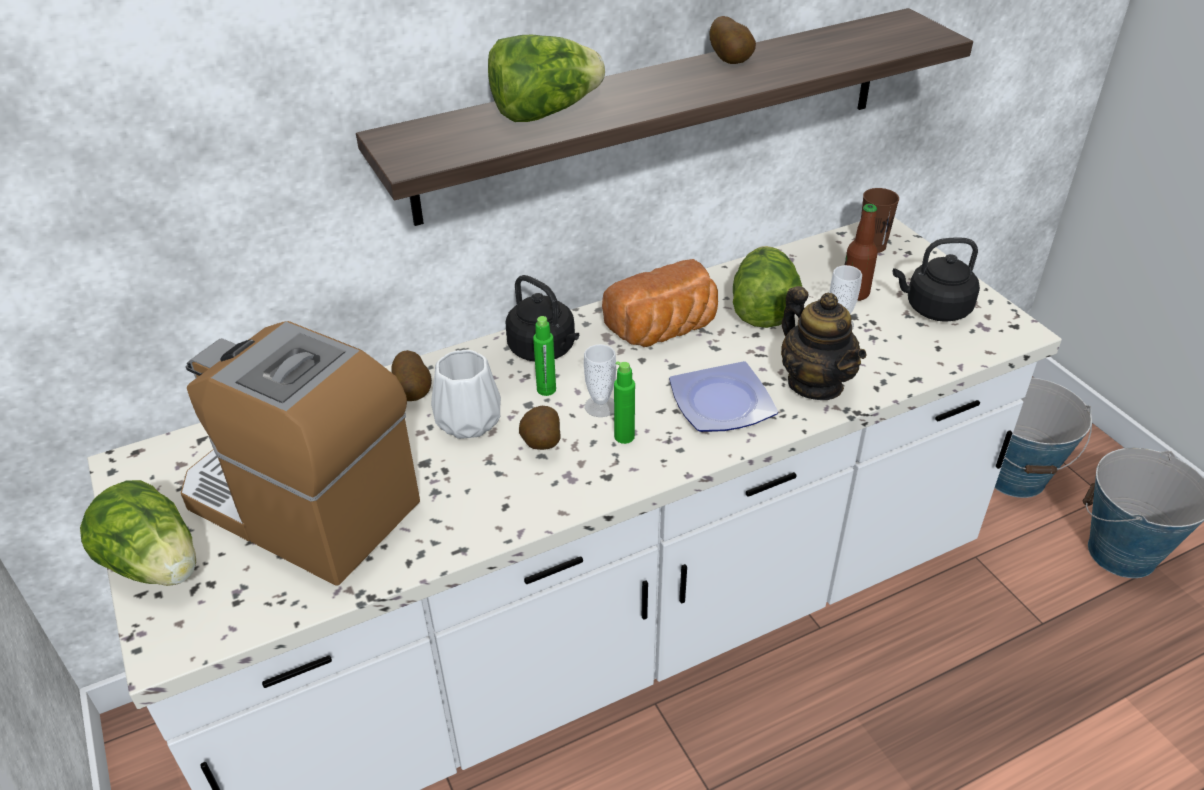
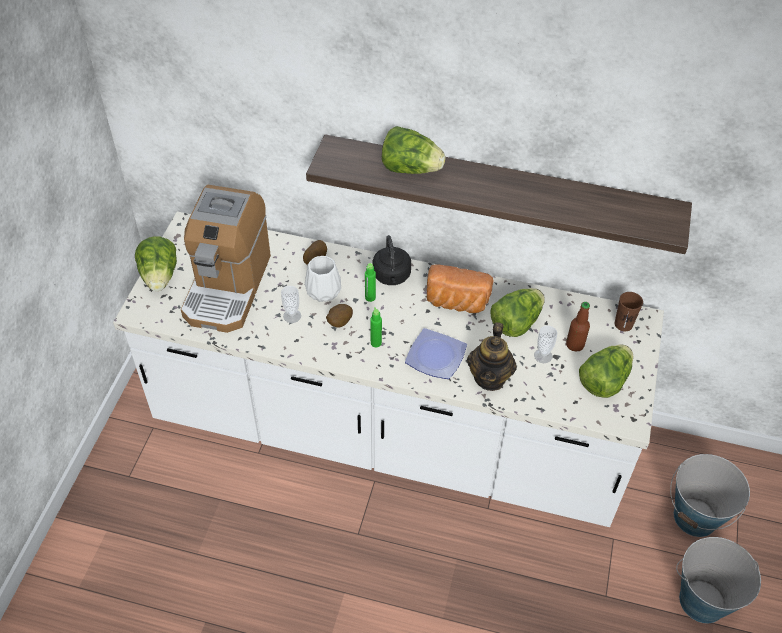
camera: 40 degrees right, 10 degrees up
coffee machine [181,321,420,586] -> coffee machine turned 150 degrees counterclockwise [181,185,271,333]
cup [584,344,616,417] -> cup moved to [281,286,301,323]
potato [709,16,756,64] -> none
black kettle [893,238,980,322] -> lettuce [579,345,633,398]

